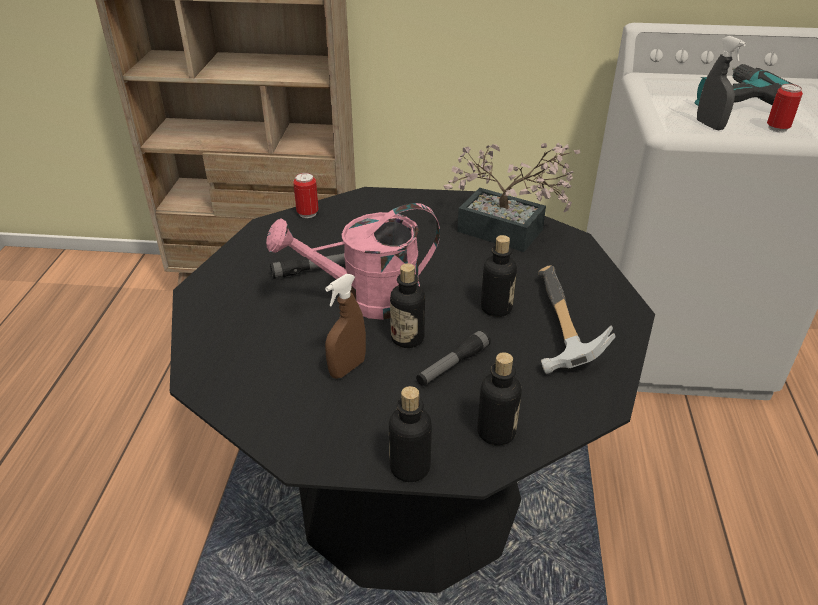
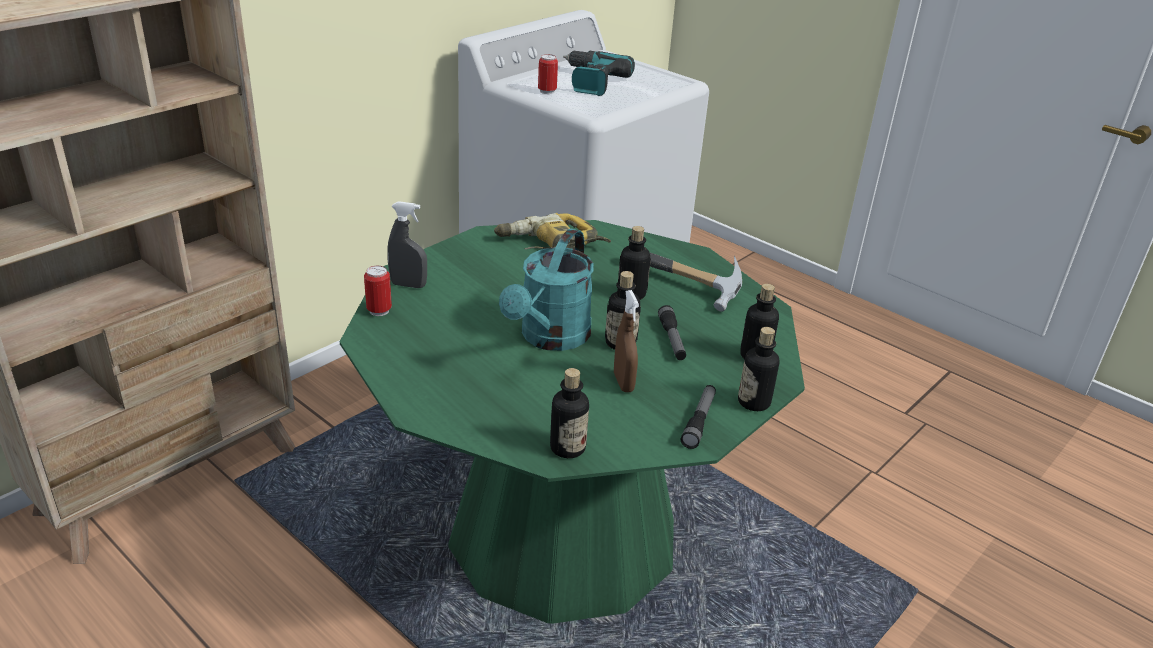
camera: 55 degrees left, 5 degrees down
black dining table [170,187,655,593] -> green dining table [340,220,805,624]
pink watering can [266,203,440,320] -> turquoise watering can [499,228,594,351]
flashlight [270,253,345,279] -> flashlight moved to [681,385,716,449]
potted plant [444,142,580,252] -> power drill [494,213,611,249]
grey spray bottle [697,36,746,130] -> grey spray bottle moved to [387,201,427,288]
can [767,84,803,133] -> can moved to [538,54,558,94]
none -> bottle [550,368,589,458]

